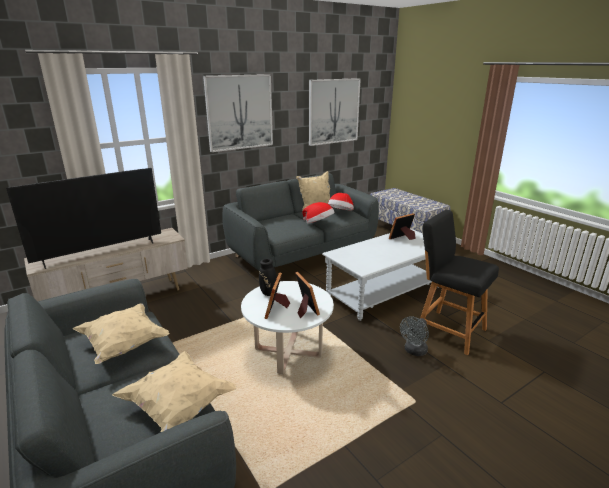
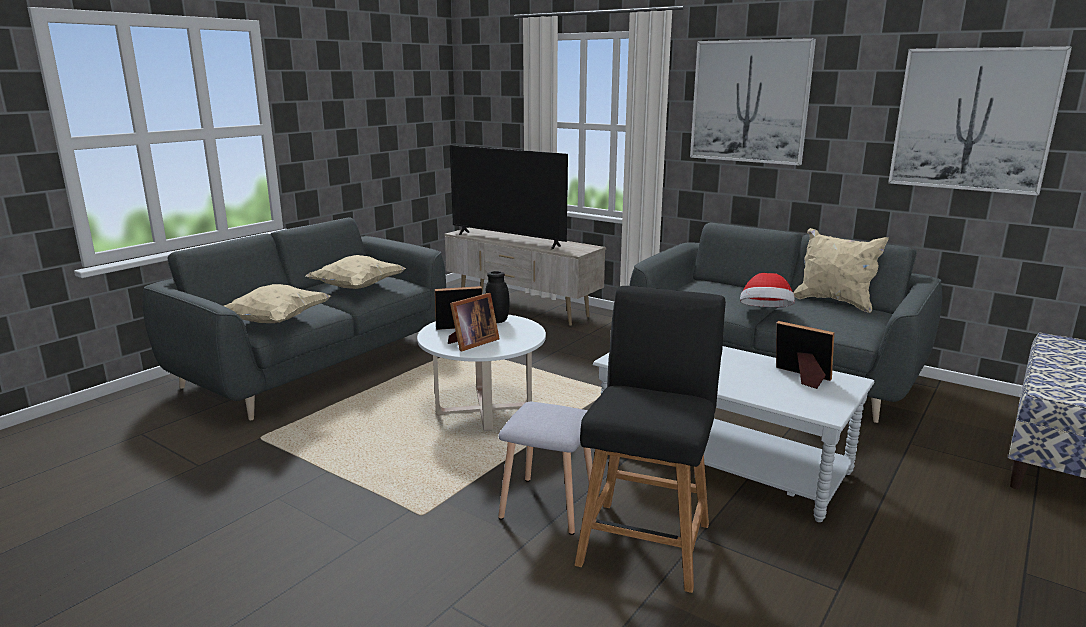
camera: 70 degrees right, 5 degrees down
hat [328,193,354,211] -> none
grey fan [400,316,429,356] -> grey stool [498,402,593,535]

